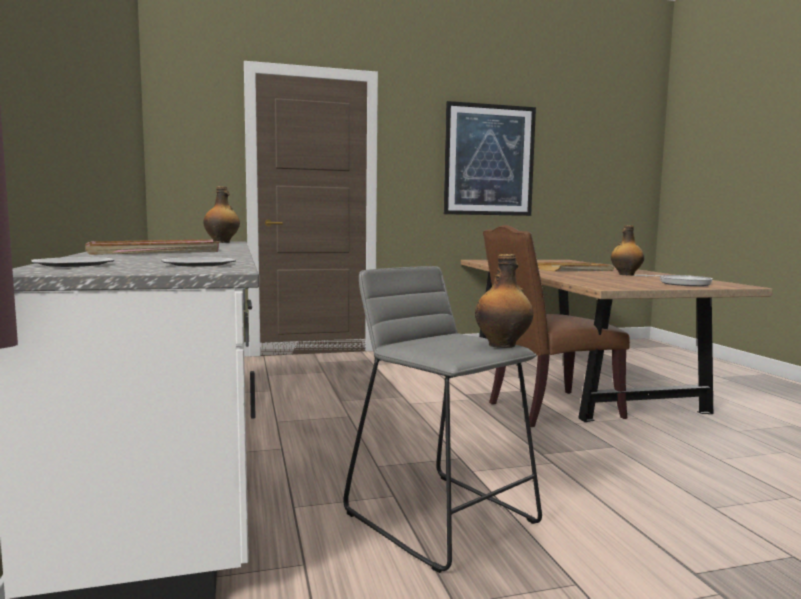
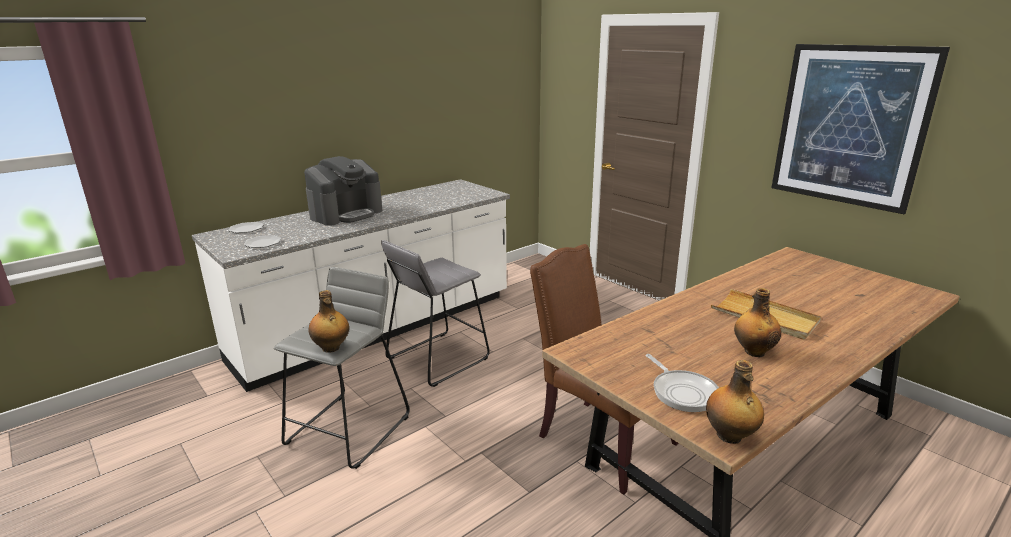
camera: 65 degrees right, 15 degrees up
pink tray [85,239,219,255] -> coffee machine [304,156,382,226]
bottle [203,186,240,243] -> bottle moved to [706,360,764,444]
none -> grey stool [381,240,490,387]

